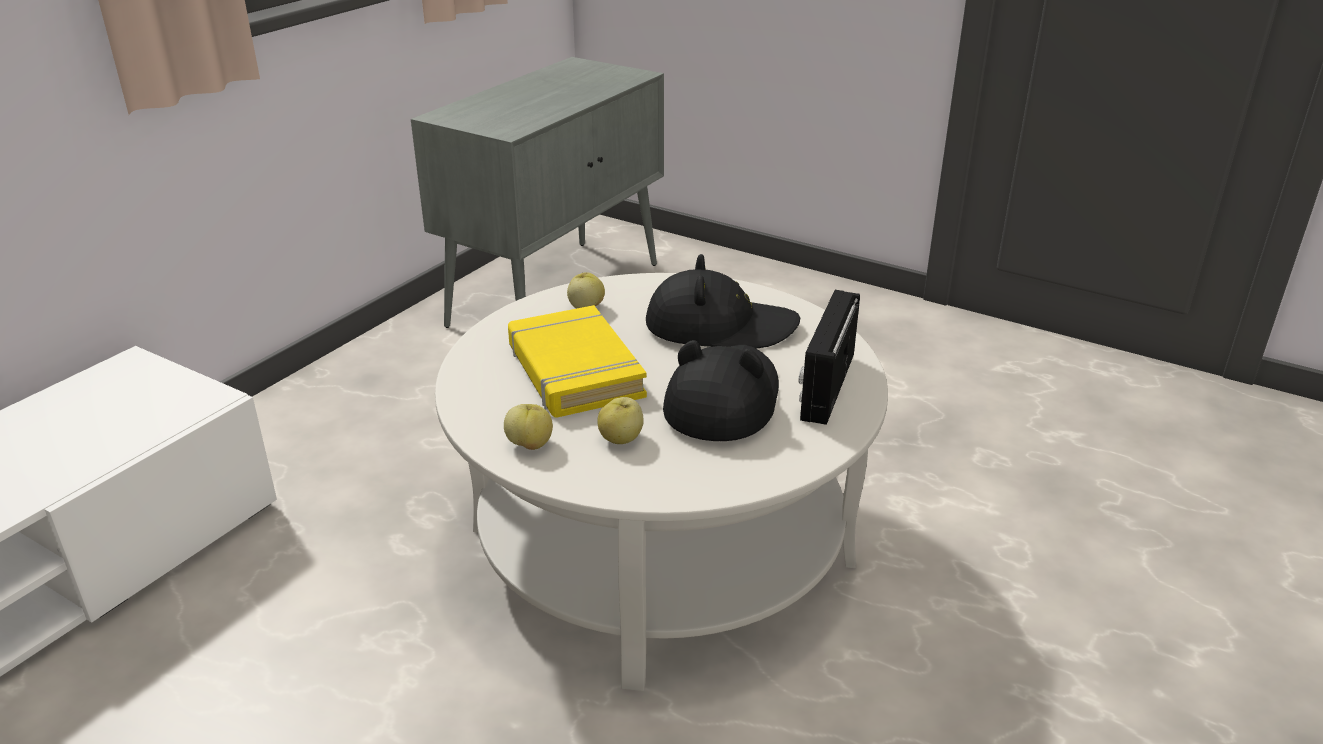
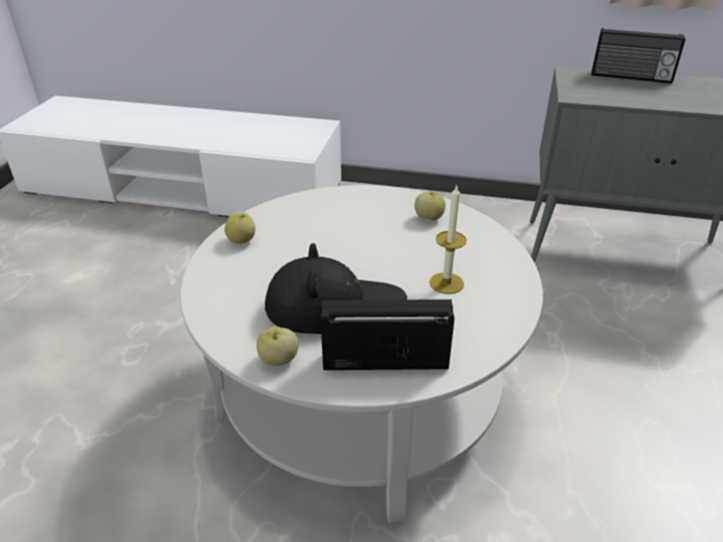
camera: 70 degrees right, 5 degrees up
yellow book [508,305,647,418] -> none
apple [597,397,644,444] -> apple moved to [256,326,298,366]
black hat [646,254,800,348] -> candle [429,185,467,294]
none -> radio [591,28,685,83]

